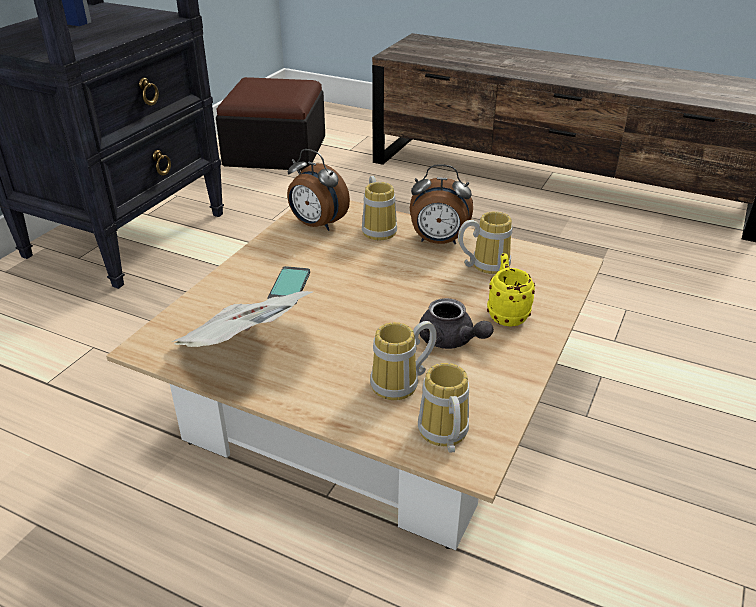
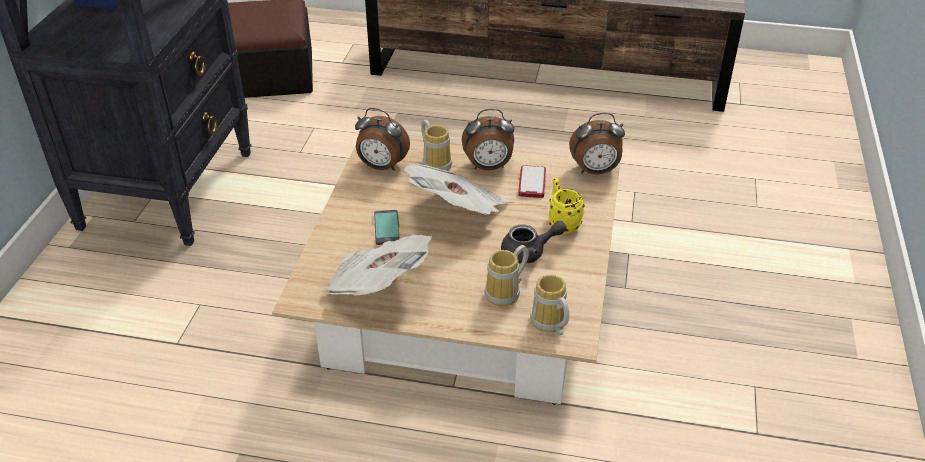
camera: 15 degrees left, 5 degrees up
grey teapot [419,298,494,349] -> grey teapot turned 45 degrees counterclockwise [501,221,566,264]
mug [458,211,512,274] -> phone [518,165,546,198]
none -> newspaper [404,163,509,215]
none -> alarm clock [569,113,625,174]

